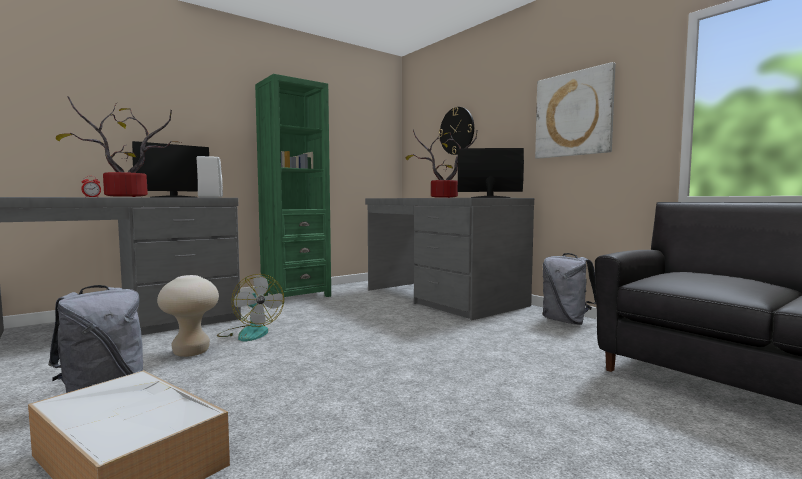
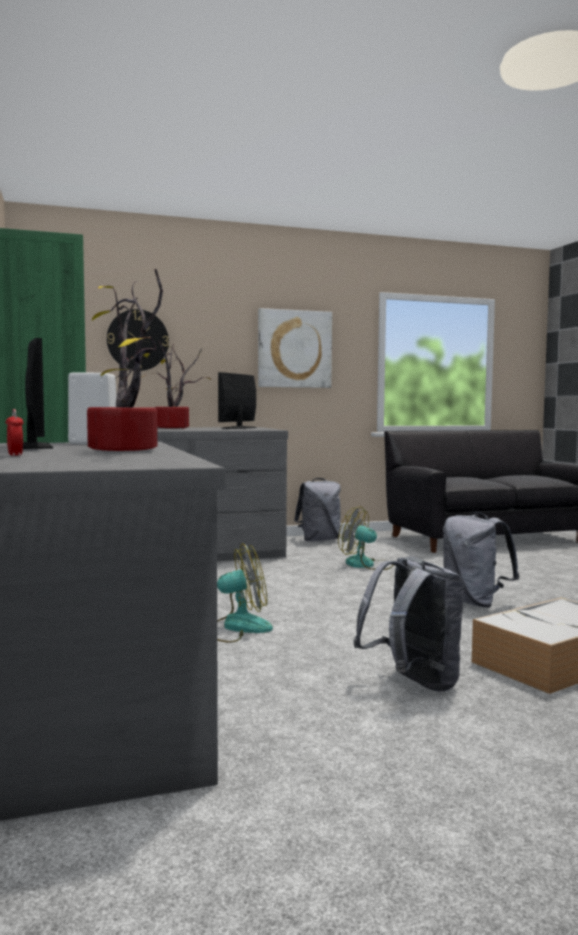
camera: 70 degrees left, 0 degrees up
beige stool [157,275,219,357] -> none
none -> fan [338,506,393,570]
none -> grey backpack [443,512,519,608]

